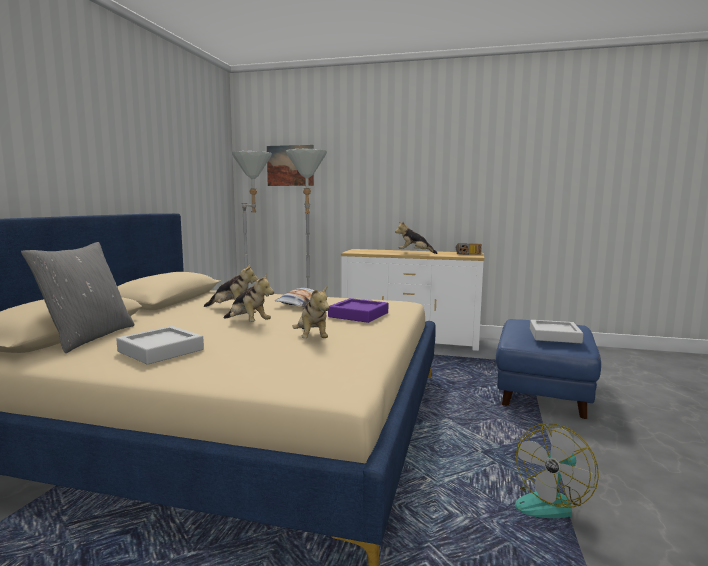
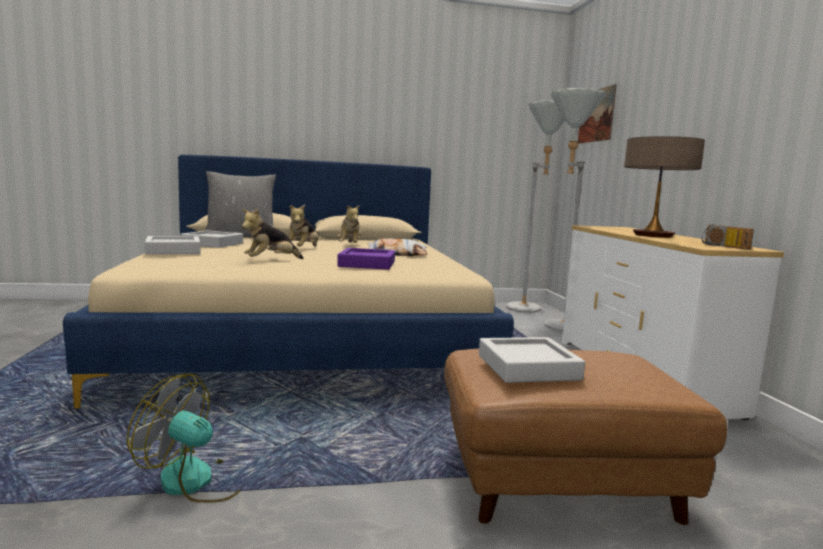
camera: 65 degrees right, 0 degrees up
plush toy [395,221,438,254] -> table lamp [624,136,705,238]
blue ottoman [496,319,601,419] -> brown ottoman [444,349,728,525]
none -> grey tray [145,236,201,254]

